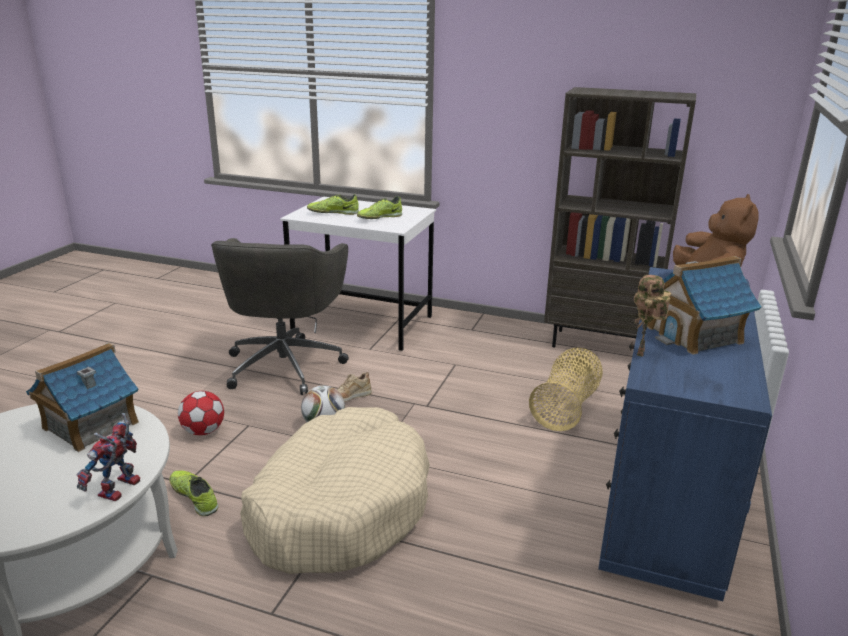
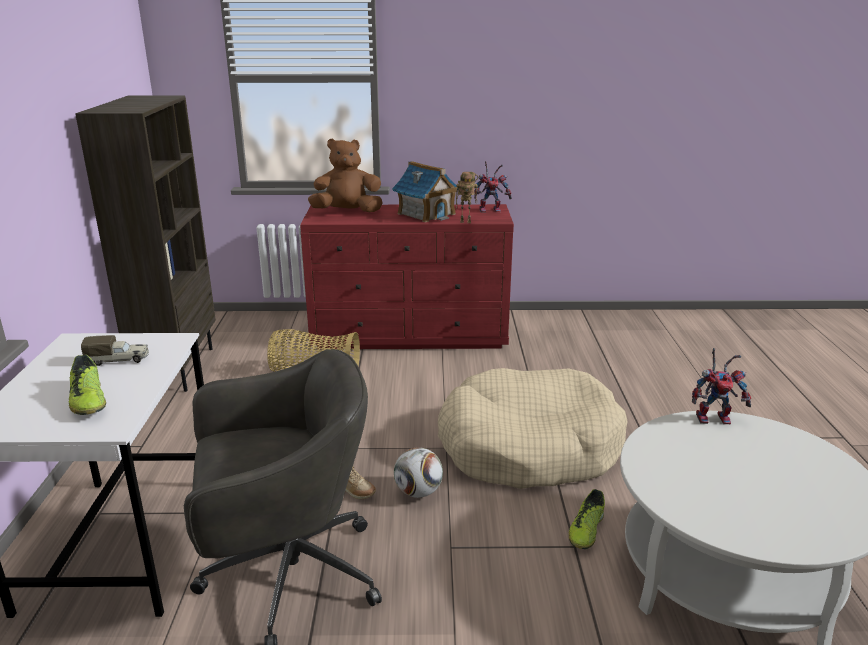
camera: 110 degrees left, 0 degrees up
toy house [26,343,139,452] -> none
football [178,391,224,435] -> none
shoe [357,196,402,219] -> toy truck [81,335,149,366]
blue dresser [598,267,772,601] -> red dresser [300,204,514,349]
none -> toy robot [474,161,512,213]

